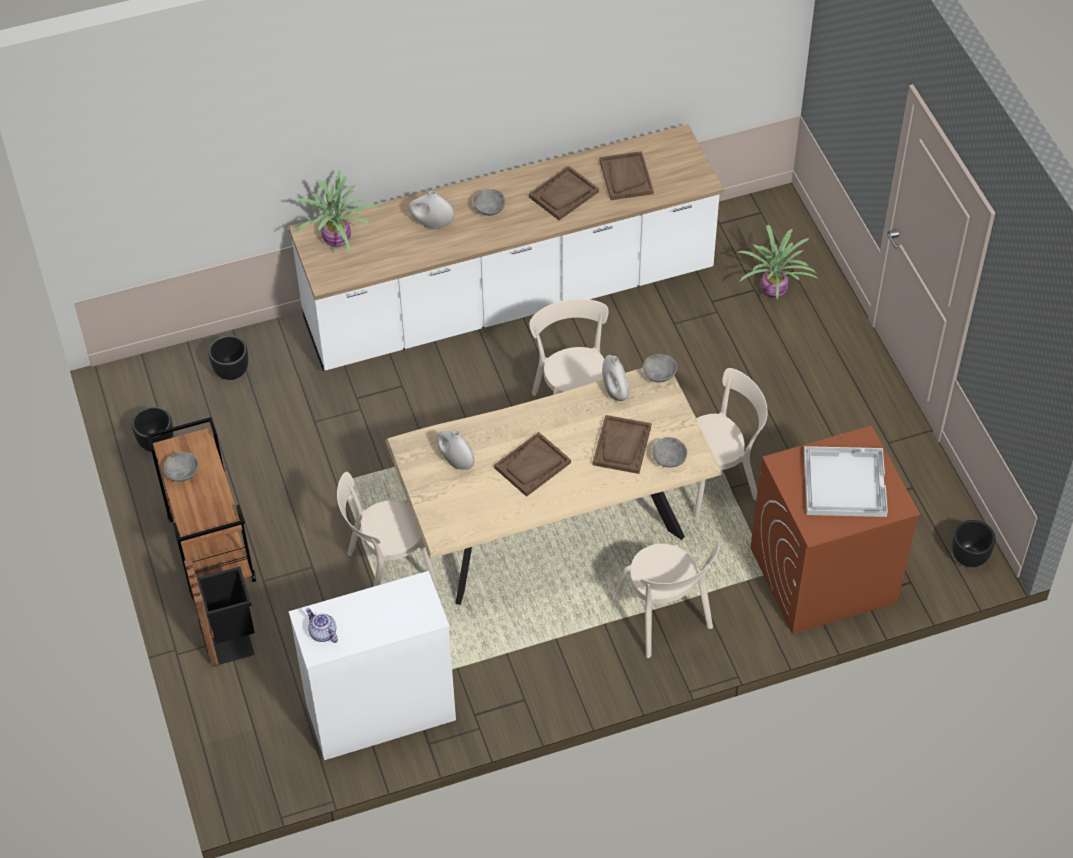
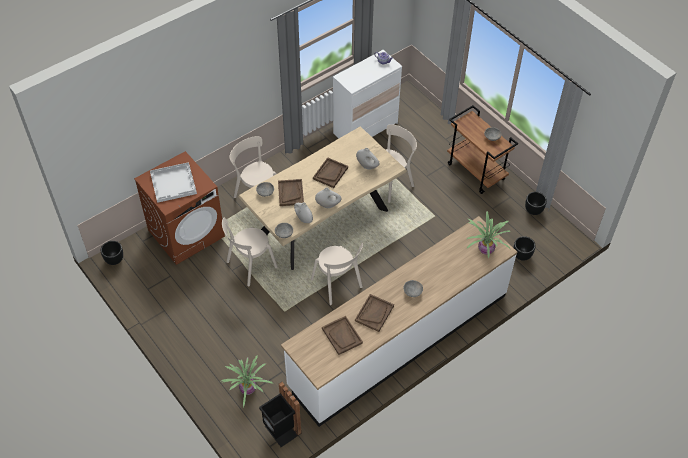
camera: 160 degrees right, 0 degrees up
black trash can [184,559,255,667] -> black trash can moved to [259,382,302,447]
white vase [409,191,454,229] -> white vase moved to [315,188,342,208]

